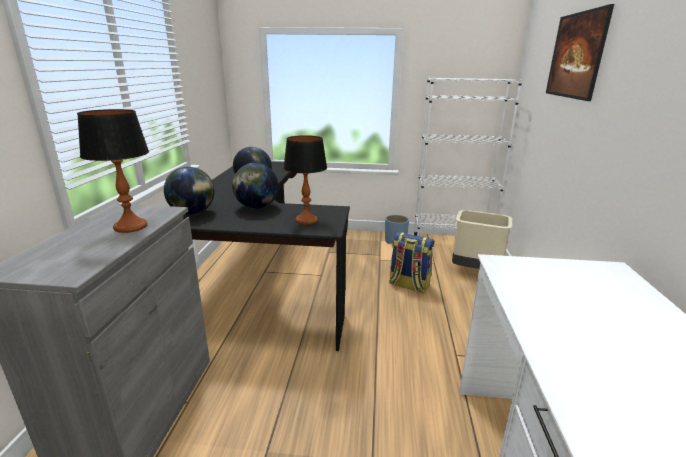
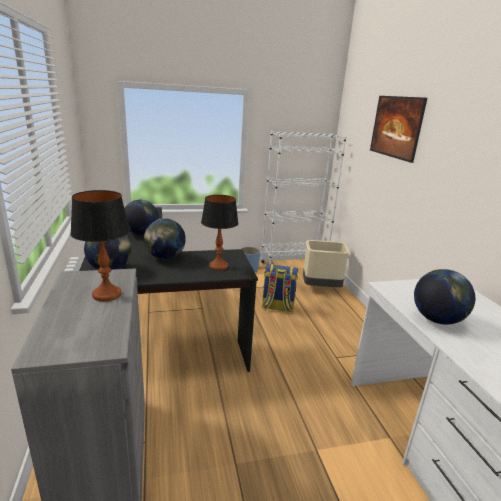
camera: 20 degrees left, 0 degrees up
none -> globe [414,269,475,325]

